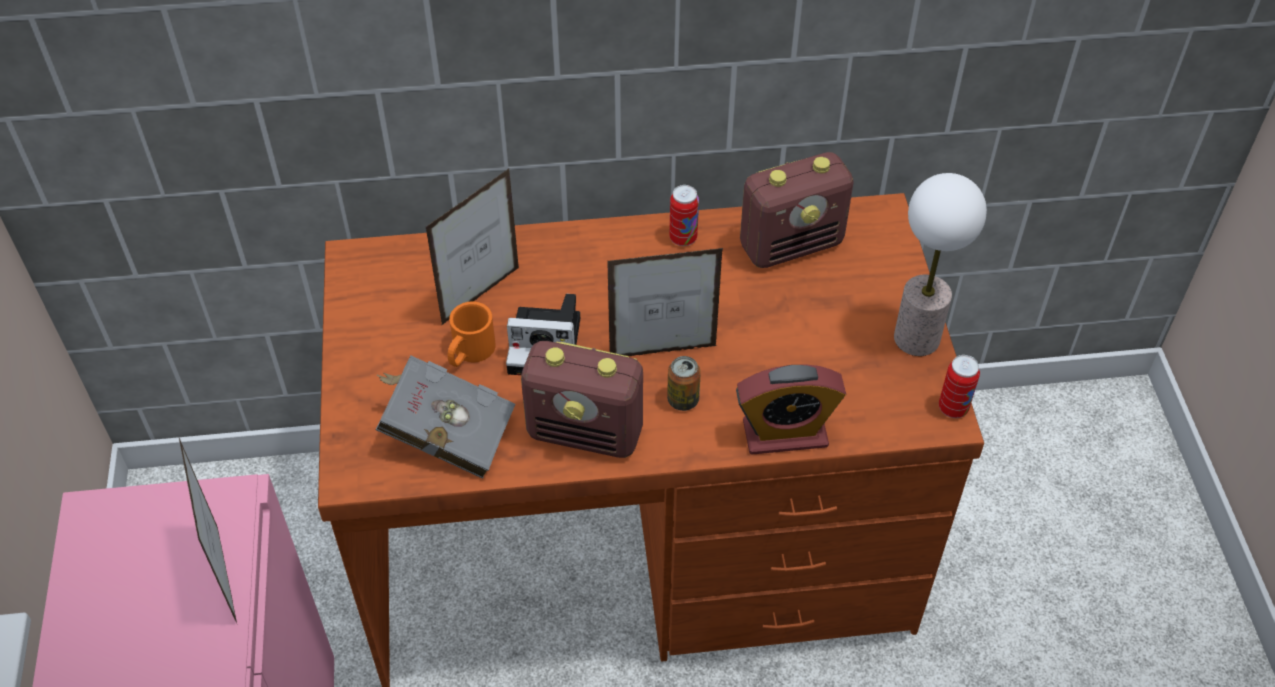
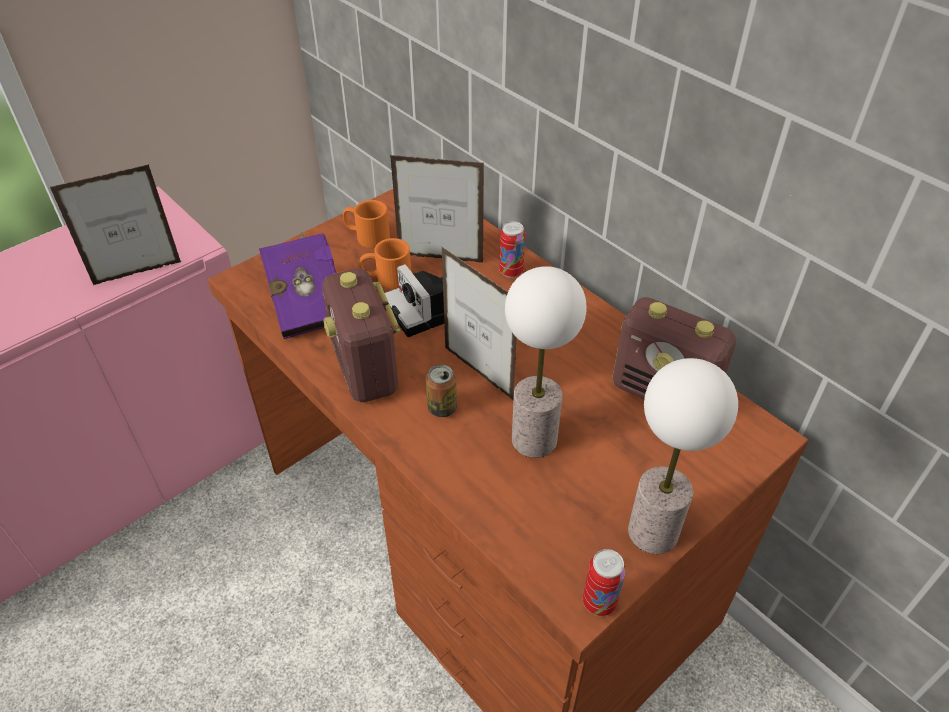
camera: 55 degrees right, 5 degrees down
picture frame [179,438,237,623] -> picture frame turned 150 degrees counterclockwise [50,164,182,285]
grey book [375,355,515,479] -> purple book [259,232,336,339]
can [669,185,699,246] -> can moved to [499,221,525,278]
alarm clock [736,364,846,454] -> none
none -> orange mug [343,200,390,248]
none -> table lamp [505,266,587,458]

